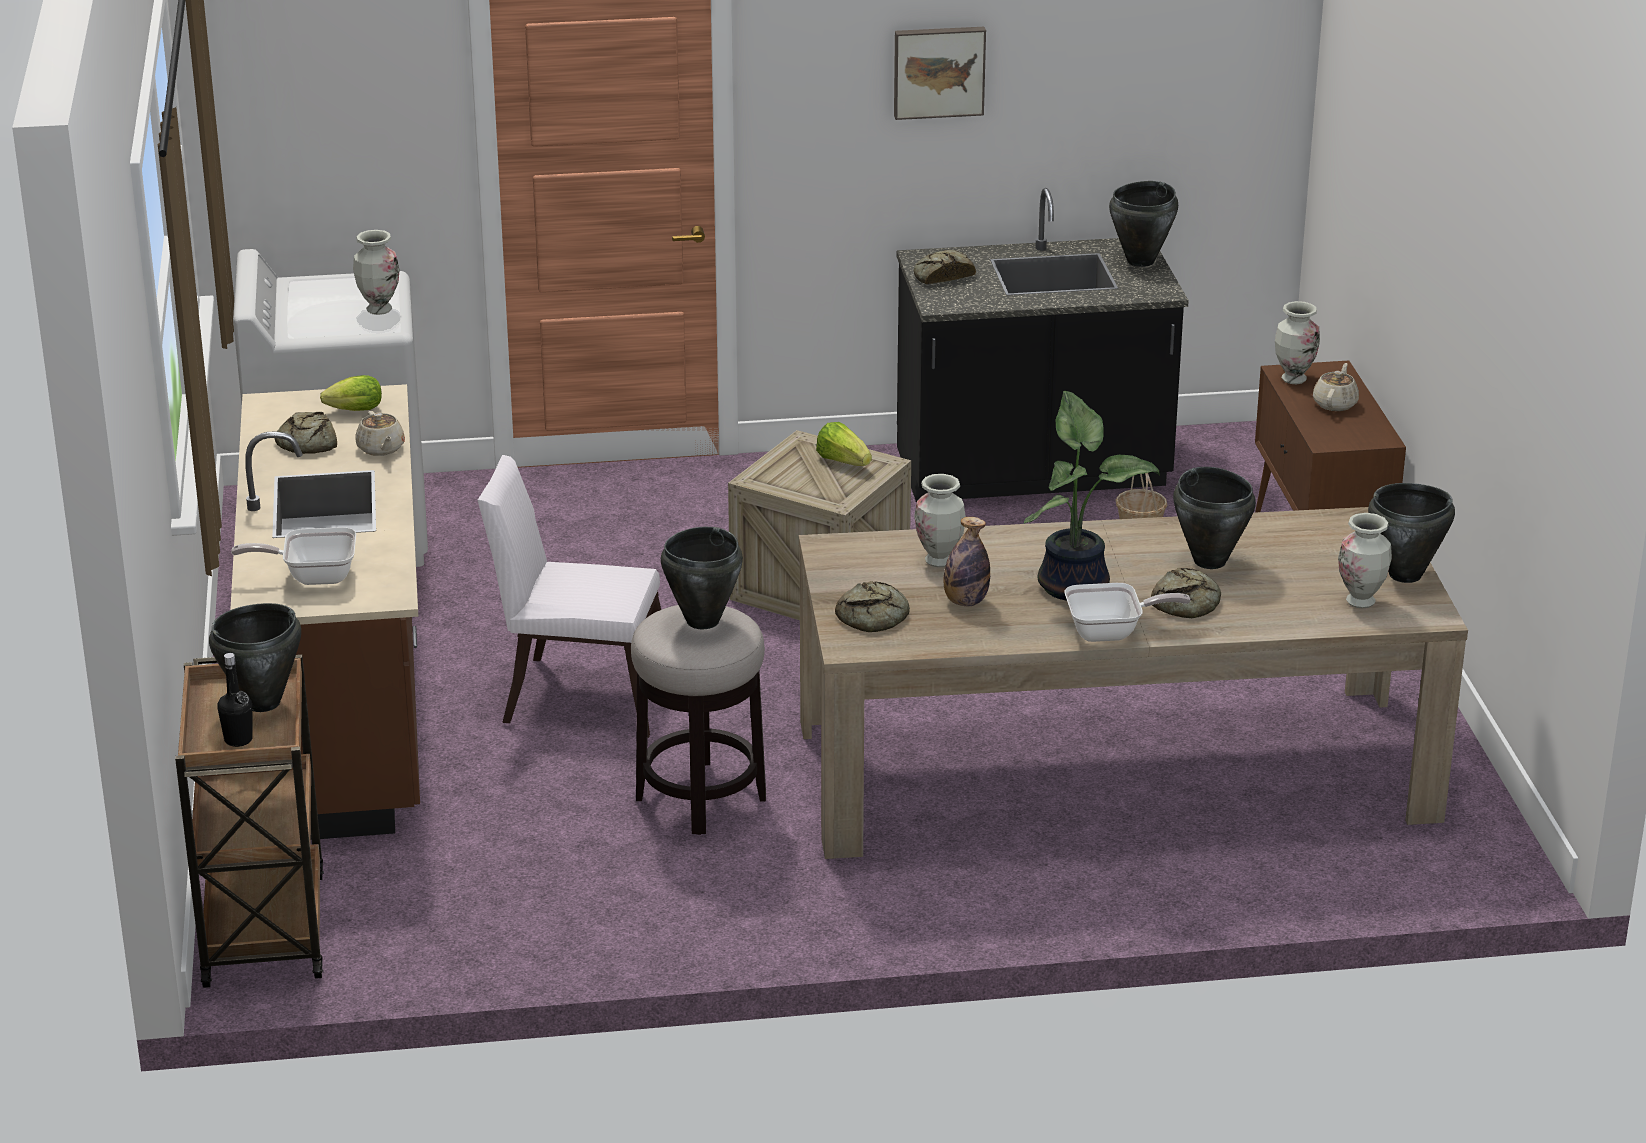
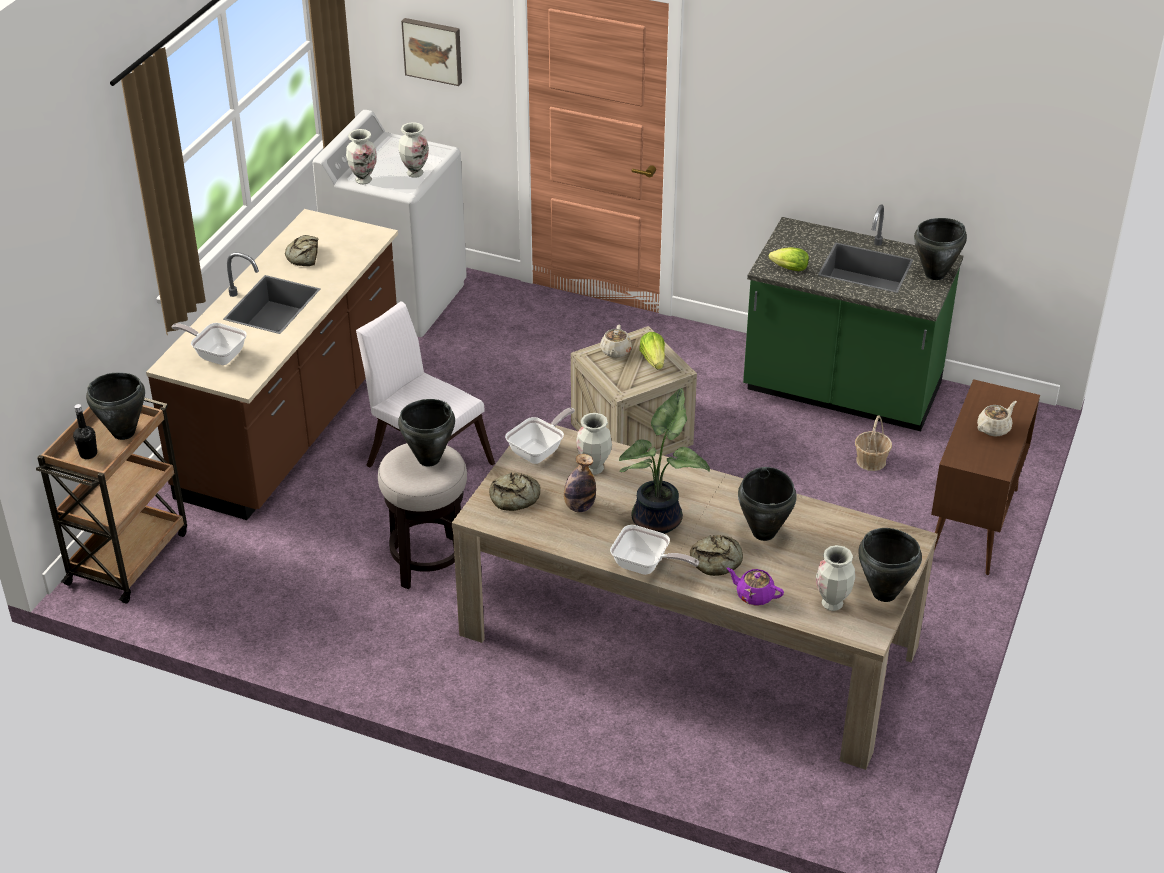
camera: 30 degrees right, 10 degrees up
lettuce [320,375,382,411] -> lettuce moved to [769,247,809,271]
beige teapot [355,411,405,456] -> beige teapot moved to [600,325,632,358]
picture [894,27,986,120] -> picture moved to [401,18,462,86]
black counter [897,188,1189,502] -> green counter [743,204,963,431]
bread [914,249,976,284] -> none
vase [1275,301,1320,384] -> vase moved to [346,129,377,184]
none -> frying pan [505,408,575,464]
none -> purple teapot [727,568,784,606]

